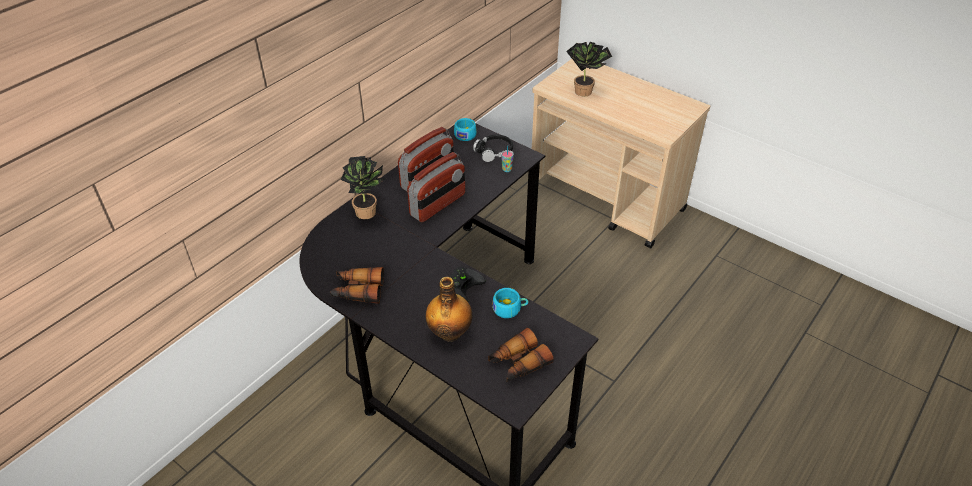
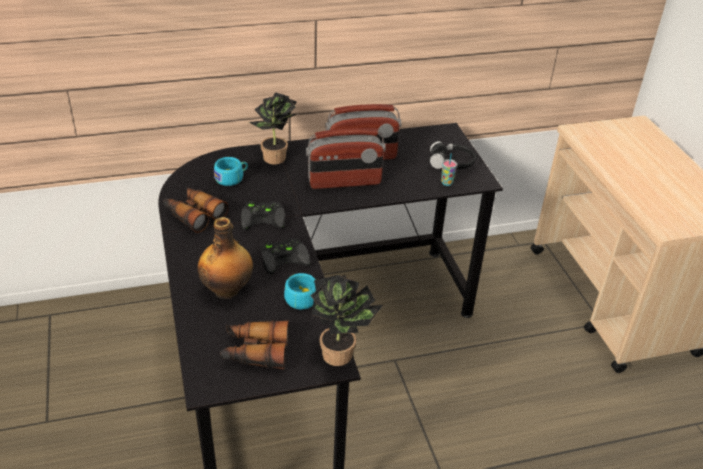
camera: 35 degrees right, 5 degrees down
turquoise cup [454,118,477,141] -> turquoise cup moved to [214,157,248,186]
potted plant [566,42,612,96] -> potted plant moved to [311,275,383,366]
none -> black game controller [241,201,285,230]

